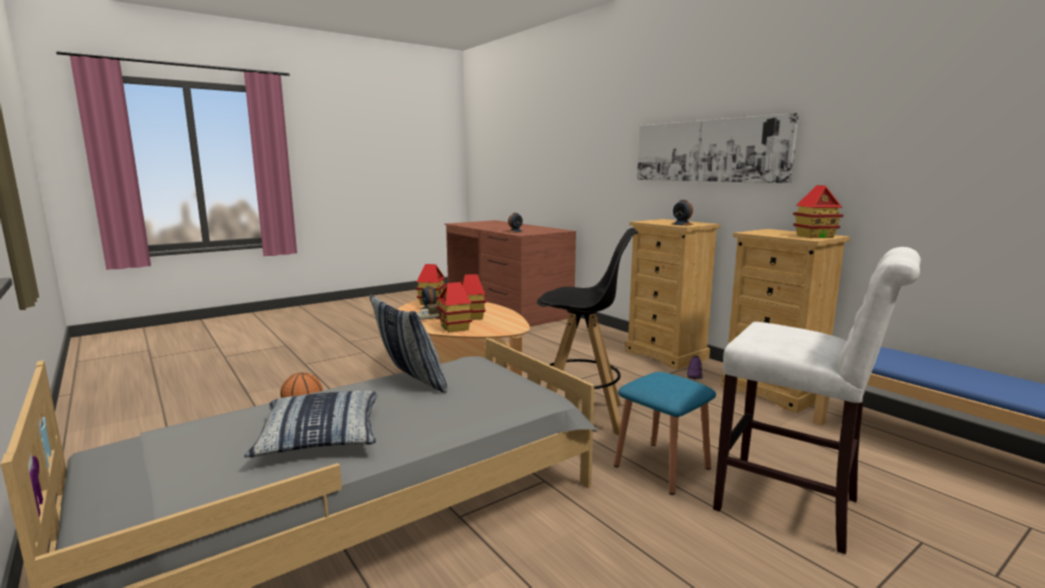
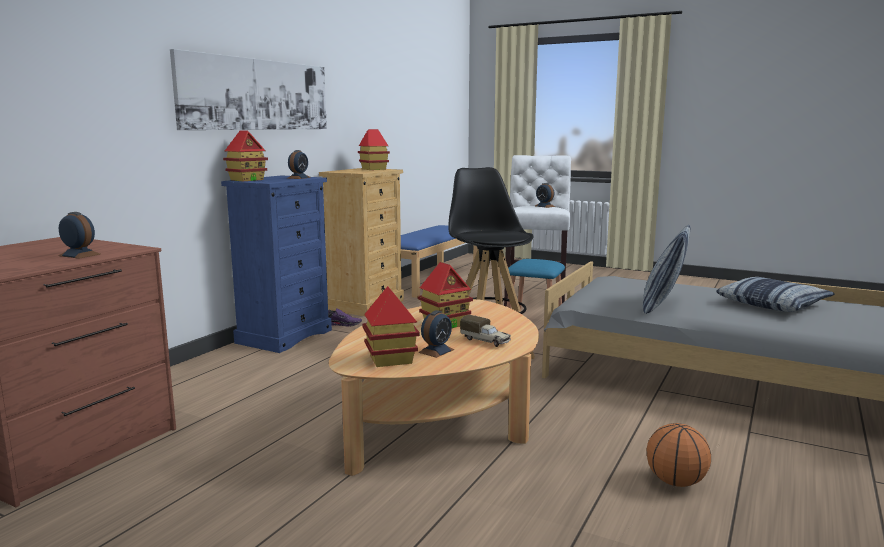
camera: 115 degrees left, 0 degrees up
toy house [437,282,473,332] -> toy house moved to [223,130,268,181]
beige dresser [625,219,721,370] -> blue dresser [221,175,332,353]
none -> alarm clock [535,183,555,208]

